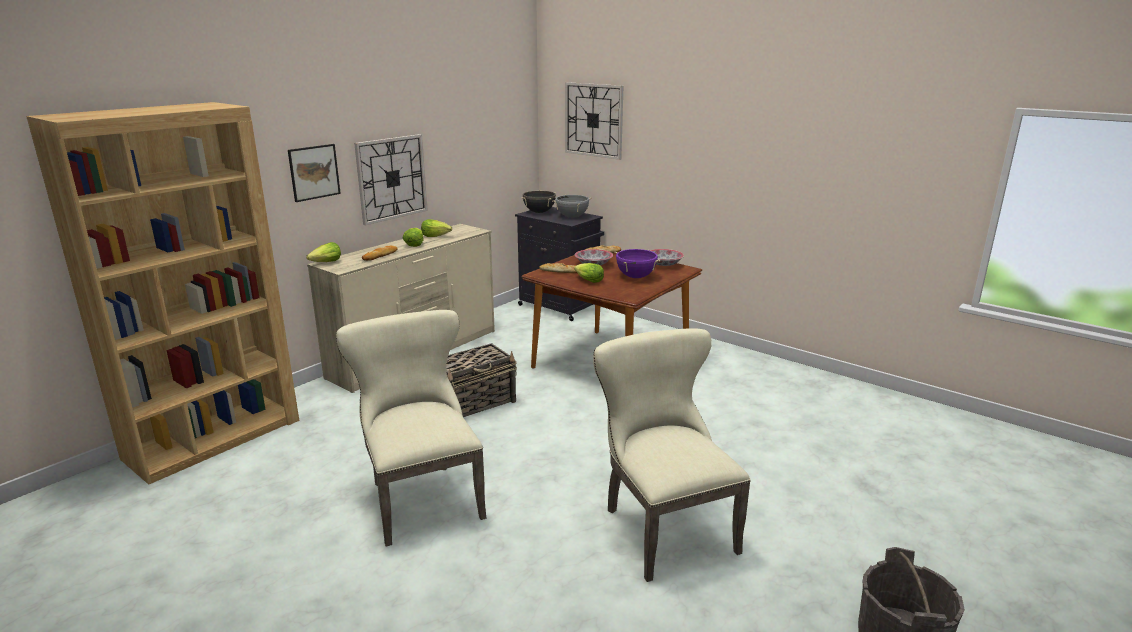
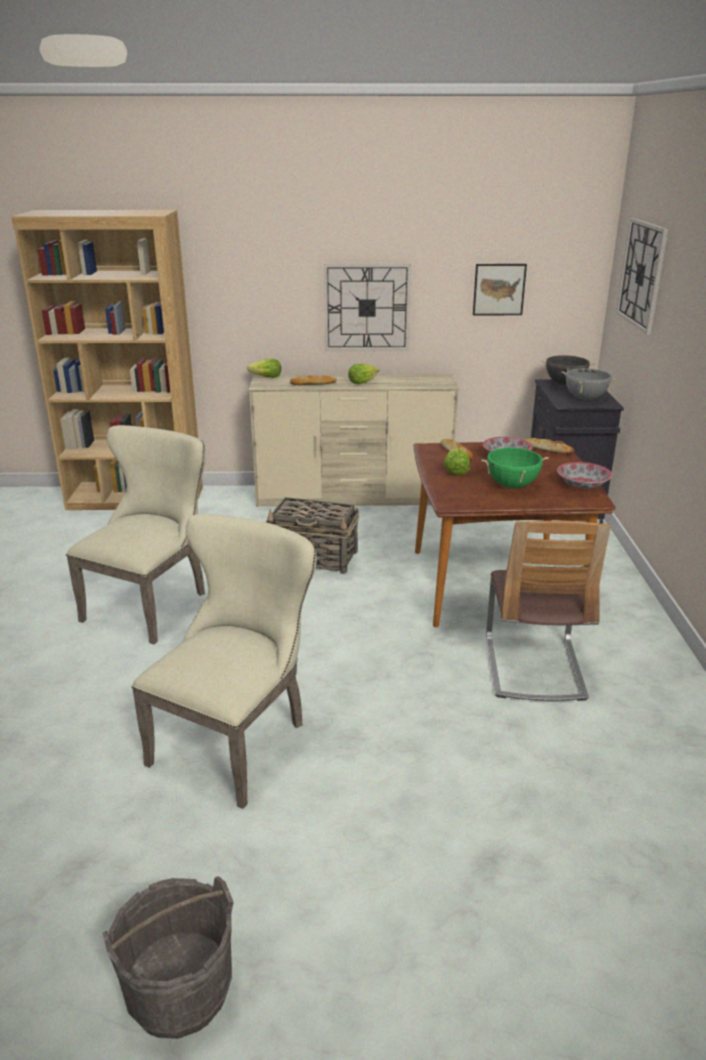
camera: 50 degrees right, 5 degrees up
picture [288,144,341,202] -> picture moved to [473,264,527,315]
lettuce [421,219,452,237] -> none
purple cooking pot [614,249,660,278] -> green cooking pot [481,446,548,488]
none -> chair [486,521,611,701]

